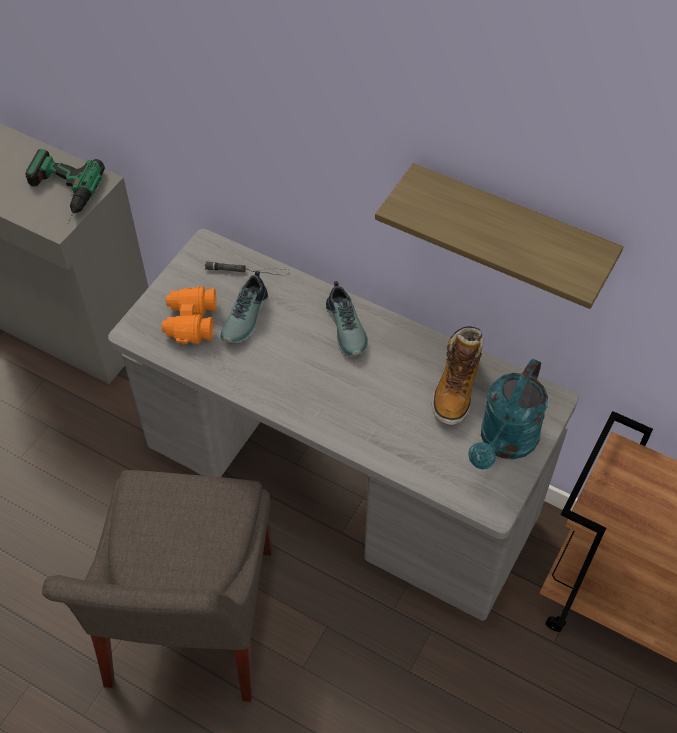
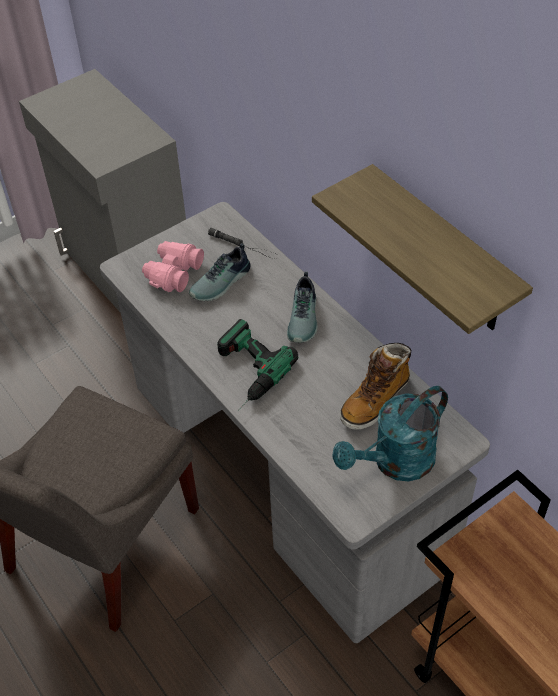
camera: 25 degrees right, 5 degrees down
power drill [26,149,105,224] -> power drill moved to [217,319,298,411]
orange binoculars [162,286,216,344] -> pink binoculars [142,241,204,292]

